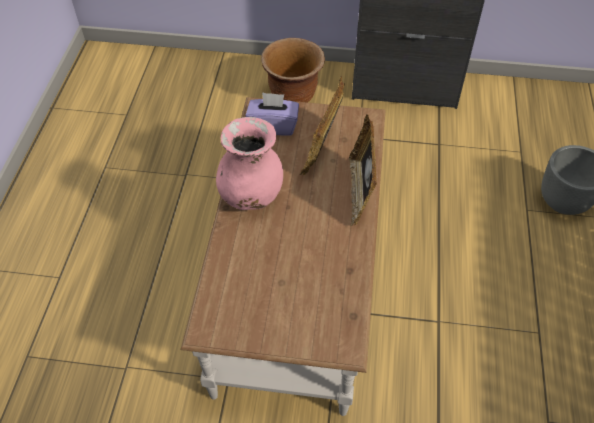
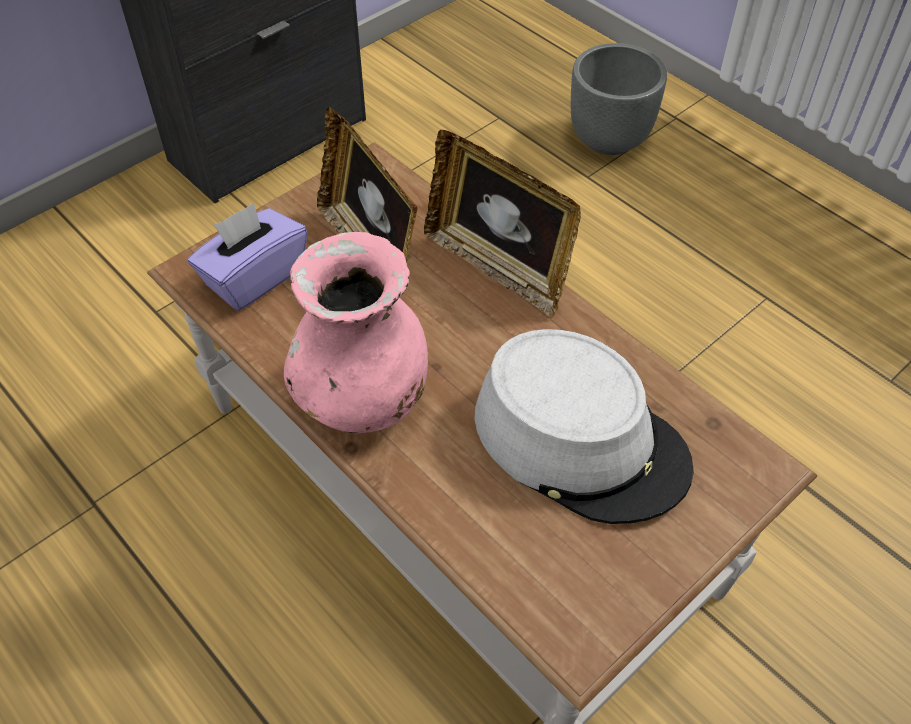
camera: 50 degrees left, 0 degrees up
brown planter [261,38,325,103] -> none
none -> grey hat [475,329,694,524]

